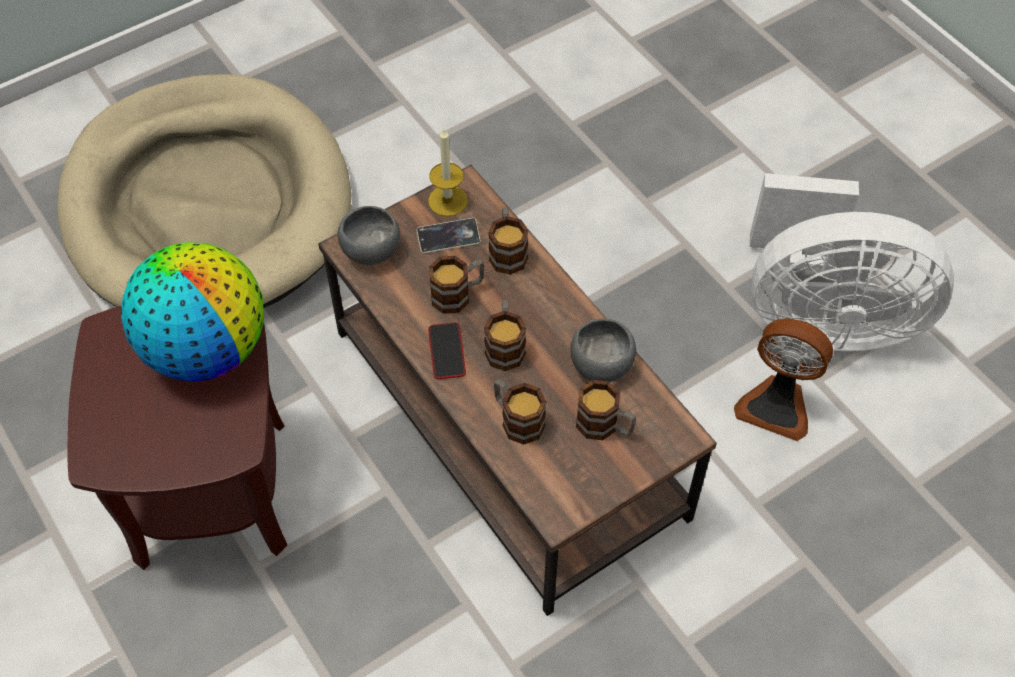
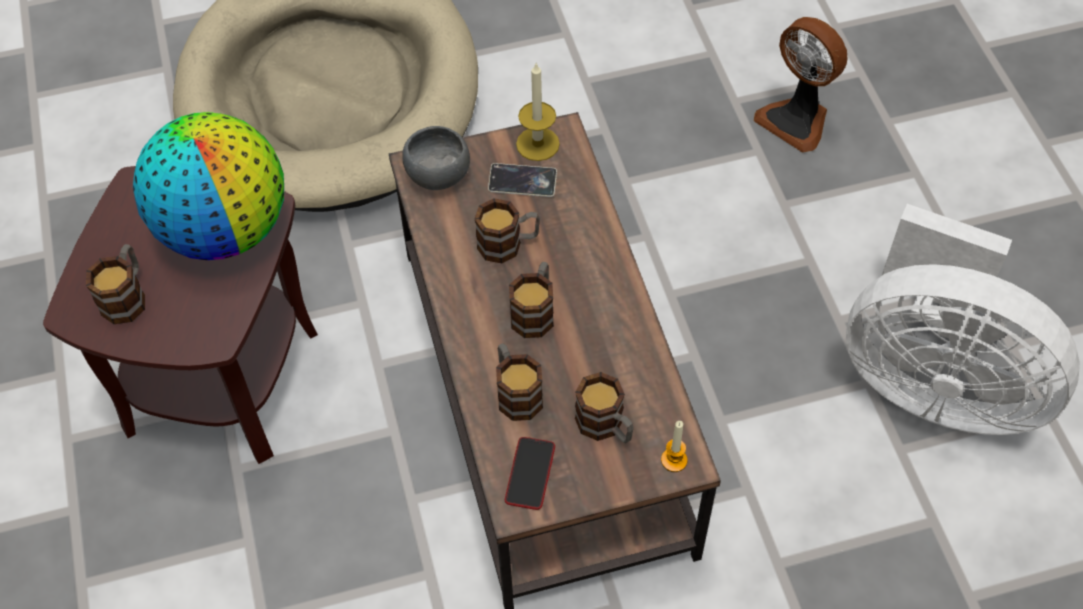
camera: 20 degrees right, 0 degrees up
phone [428,323,466,379] -> phone moved to [505,437,555,510]
mug [488,207,529,275] -> mug moved to [86,244,145,324]
grey bowl [571,318,636,382] -> none
fan [734,318,833,441] -> fan moved to [754,17,848,153]
none -> candle [661,421,688,472]

